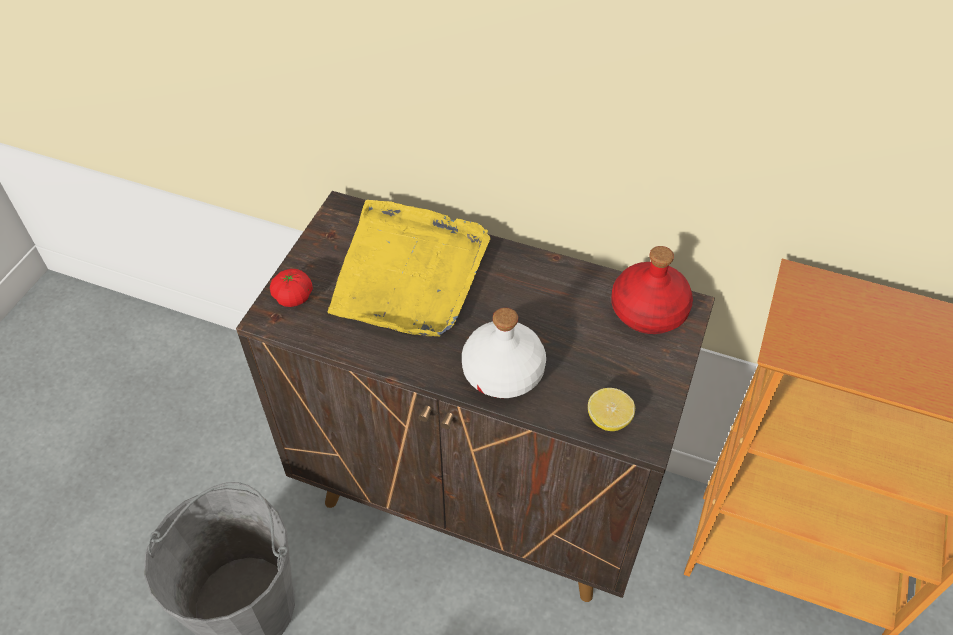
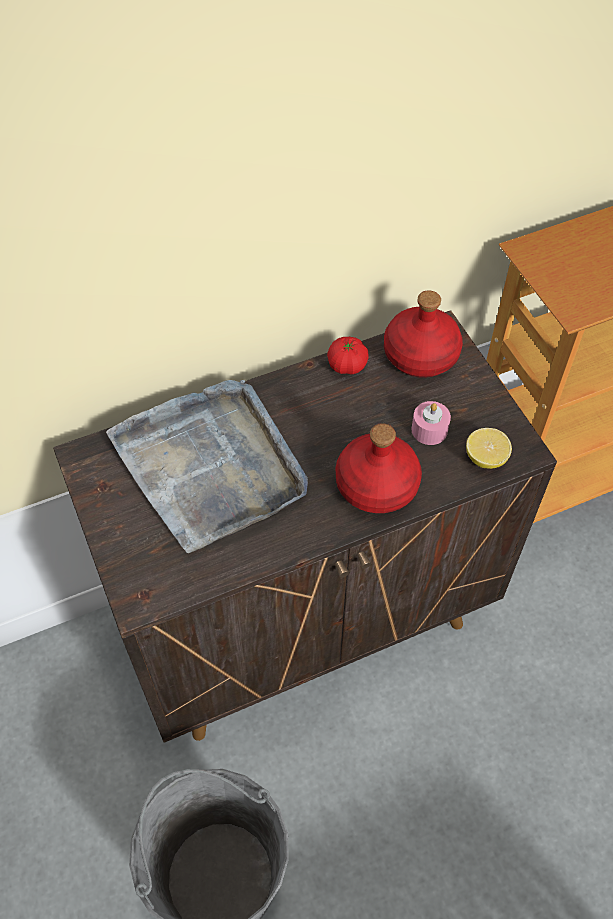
camera: 45 degrees left, 5 degrees up
tomato [270,269,313,307] -> tomato moved to [327,337,369,375]
yellow tray [328,200,491,336] -> grey tray [106,380,308,553]
white bottle [462,308,546,398] -> red bottle [336,423,422,513]
none -> pink candle [411,401,451,445]

